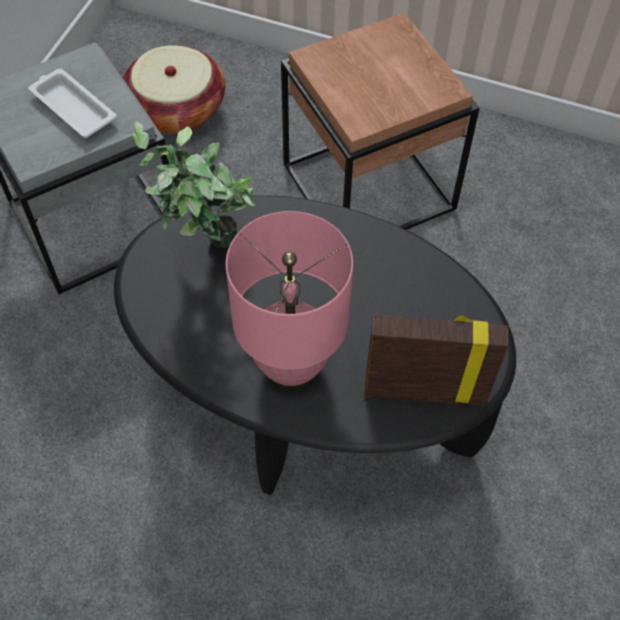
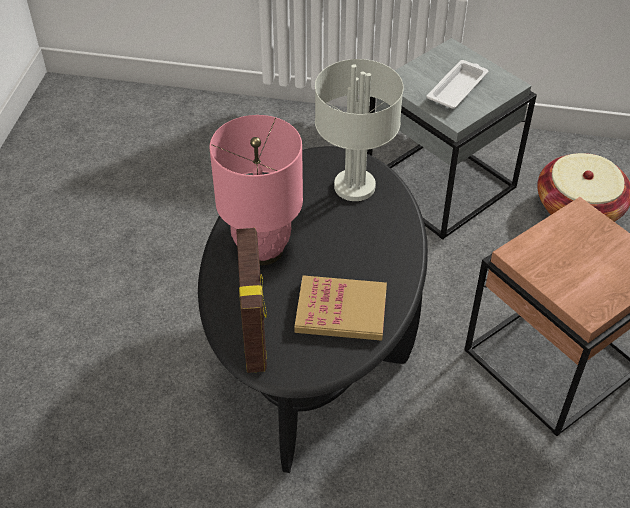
camera: 80 degrees right, 10 degrees down
potted plant [133,122,255,249] -> grey table lamp [315,59,404,201]
none -> book [294,275,387,341]

